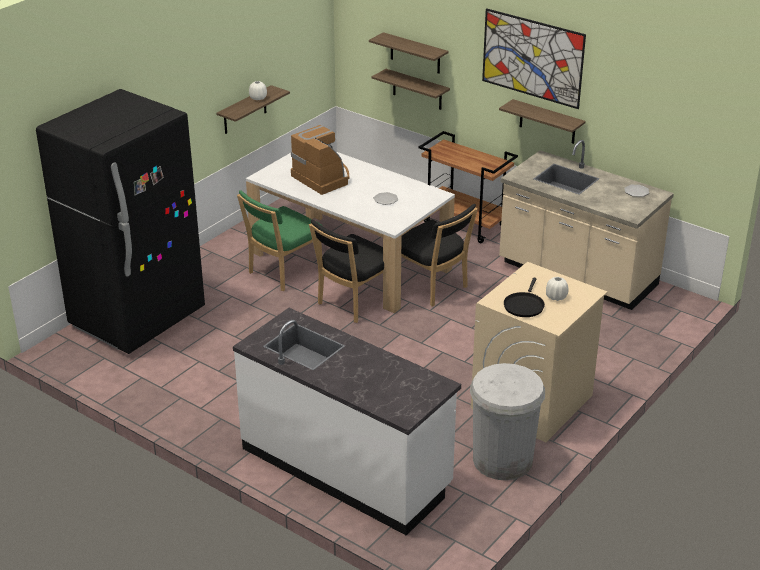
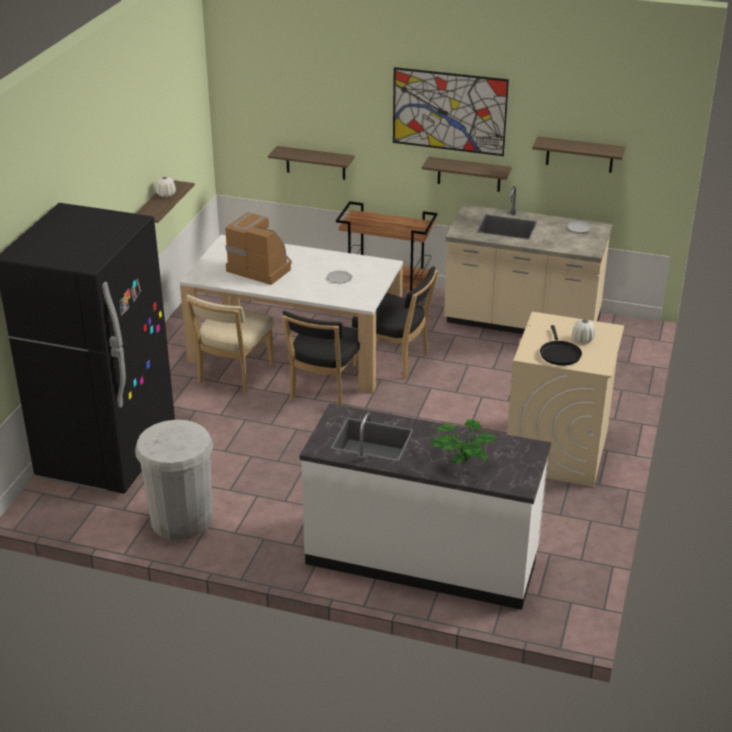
camera: 20 degrees left, 0 degrees up
green chair [237,190,322,291] -> beige chair [185,295,274,394]
shelf [369,32,449,74] -> shelf moved to [532,136,626,173]
white trash can [470,363,545,481] -> white trash can moved to [135,420,213,540]
none -> potted plant [430,420,497,465]

